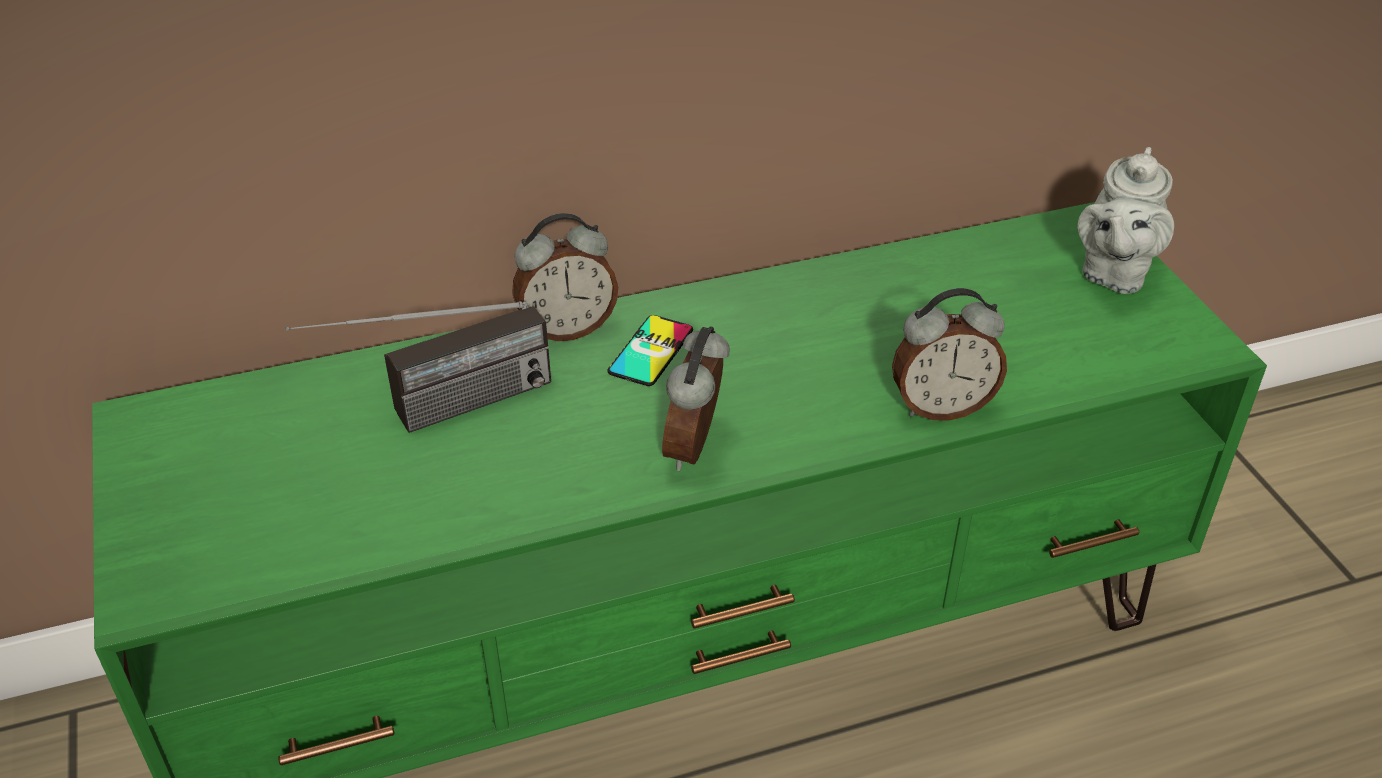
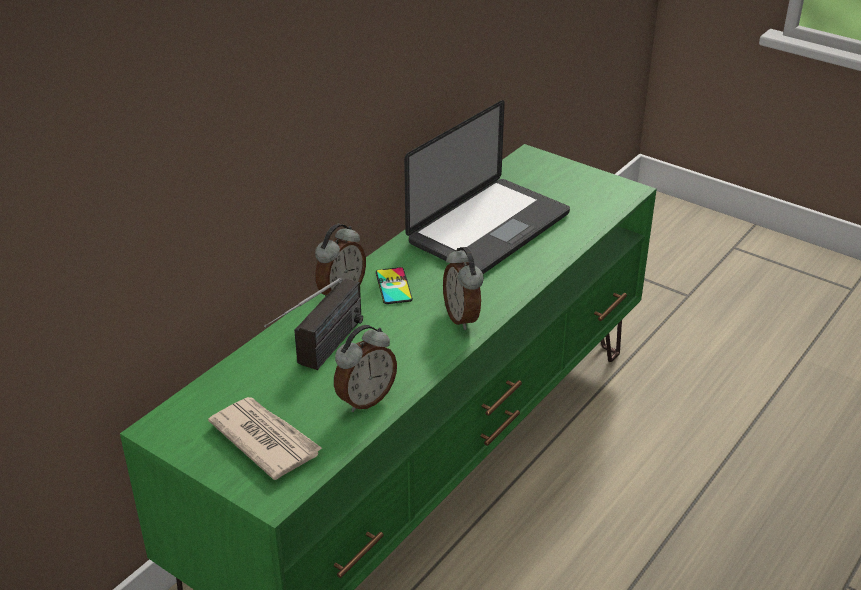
camera: 35 degrees left, 5 degrees down
alarm clock [892,288,1007,421] -> alarm clock moved to [334,325,397,412]
grey teapot [1078,147,1174,294] -> none
none -> newspaper [208,397,323,480]
none -> laptop [404,100,570,274]

